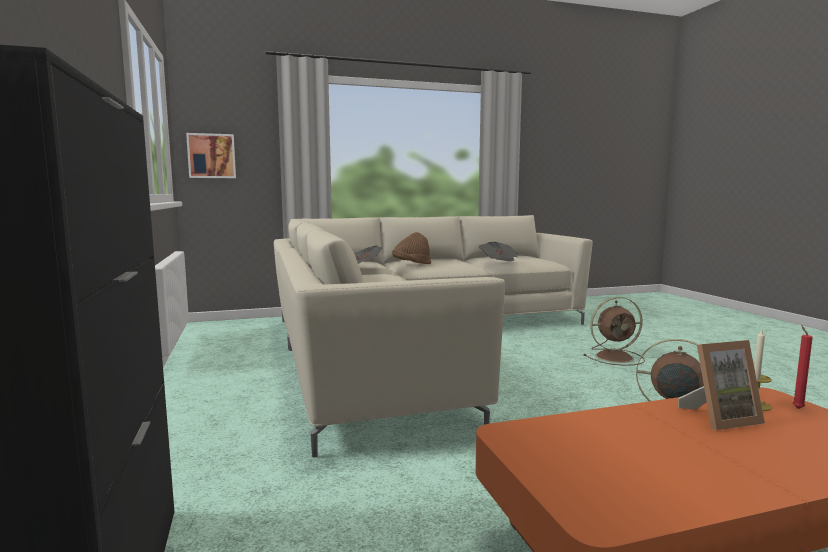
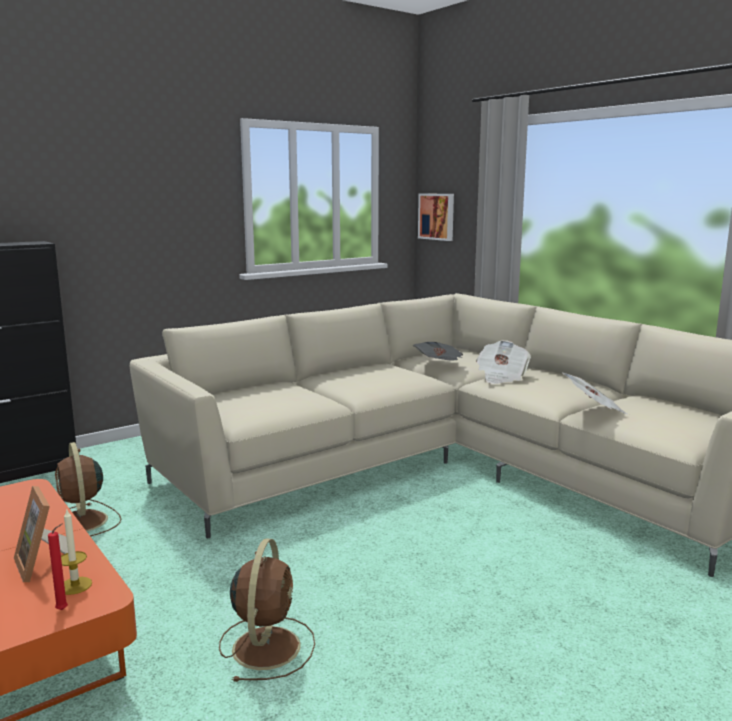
camera: 70 degrees right, 5 degrees up
brown hat [392,232,431,264] -> newspaper [476,340,531,384]
brown fan [583,297,645,366] -> brown fan moved to [55,442,121,536]

